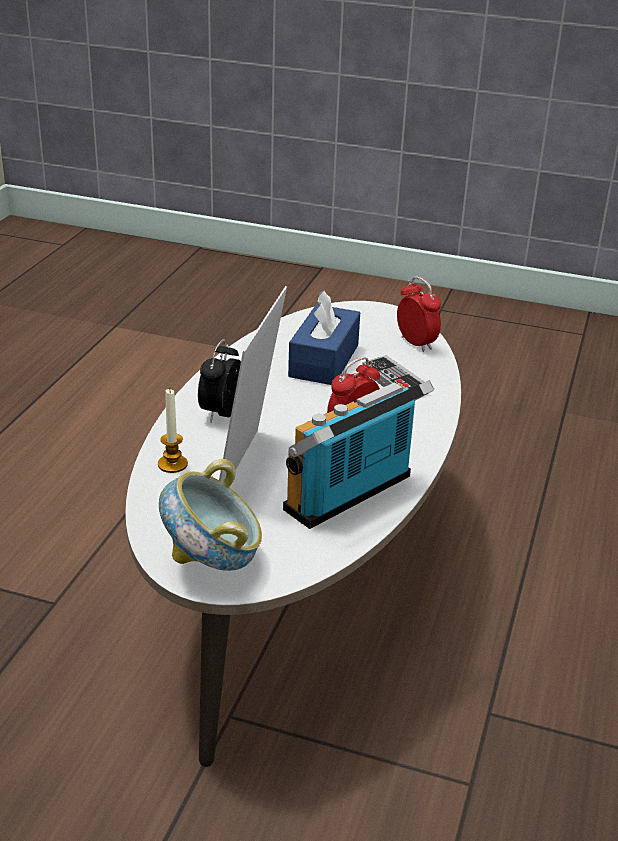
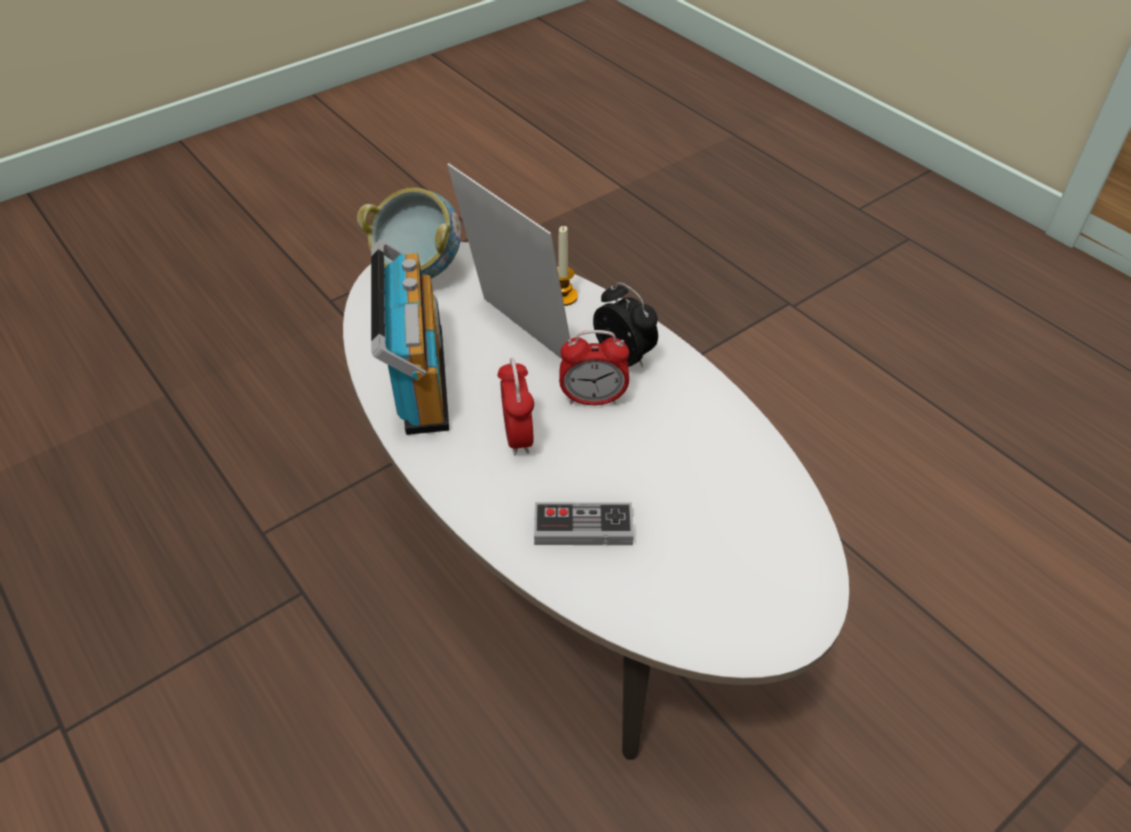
camera: 125 degrees right, 15 degrees up
blue tissue box [288,290,360,385] -> none
alarm clock [397,277,441,352] -> alarm clock moved to [559,330,629,405]

